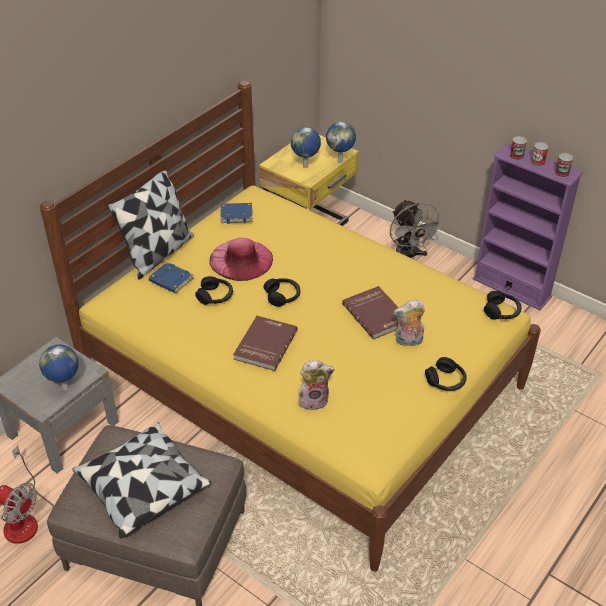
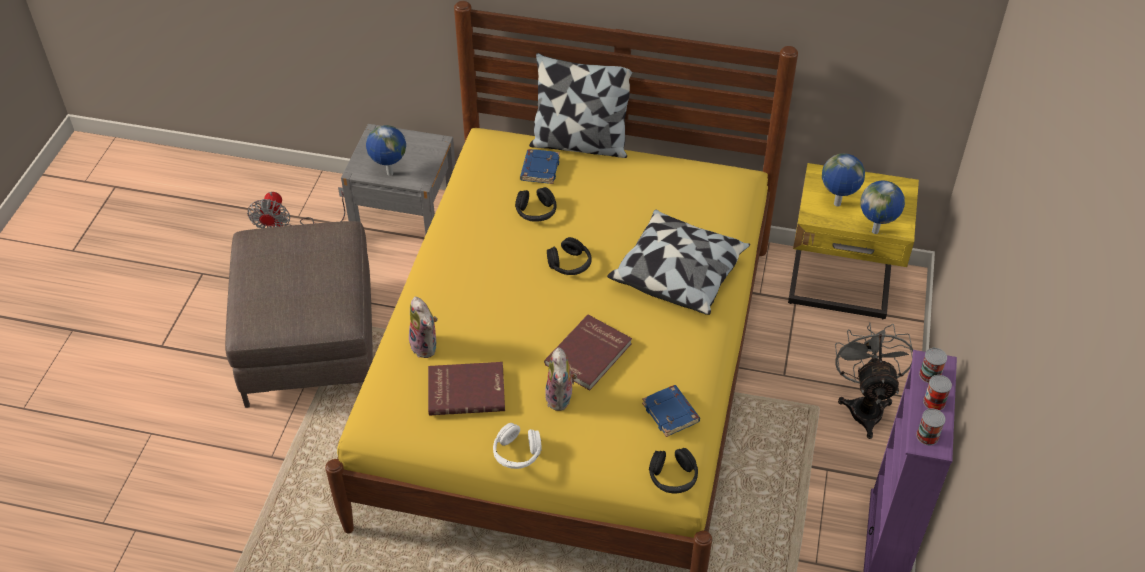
camera: 65 degrees right, 5 degrees up
pillow [72,422,211,539] -> pillow moved to [607,210,750,315]
pink hat [210,238,273,281] -> none
blue book [220,203,253,224] -> blue book moved to [642,385,700,437]
red book [233,316,298,371] -> red book moved to [428,362,505,416]
grey fan [390,199,444,258] -> grey fan turned 135 degrees clockwise [835,322,913,439]
plush toy [393,300,425,346] -> plush toy turned 150 degrees counterclockwise [545,347,577,411]
black headphones [425,357,467,391] -> white headphones [493,423,542,469]

